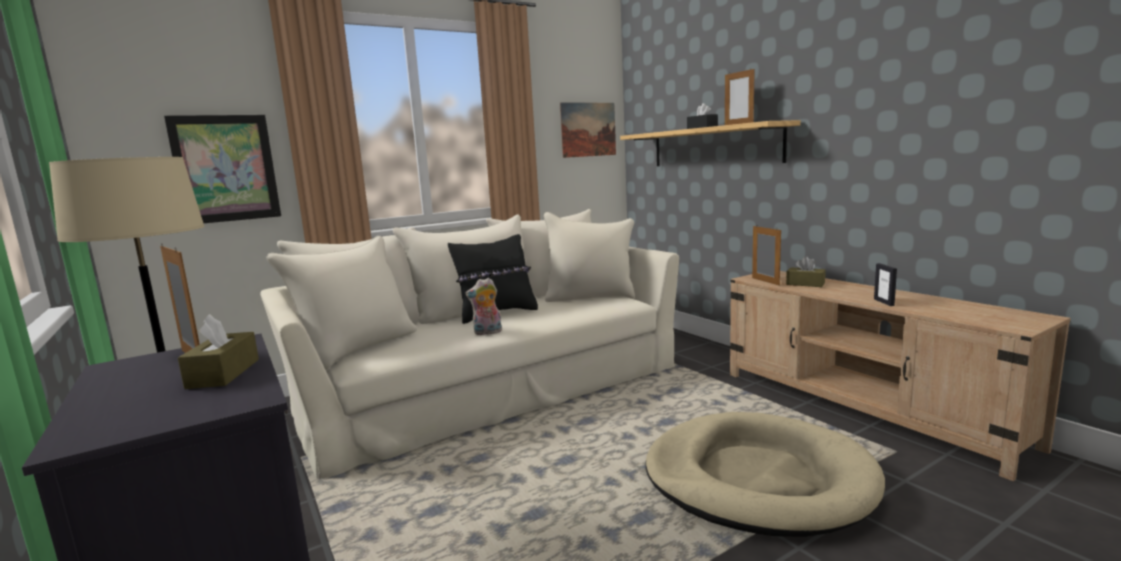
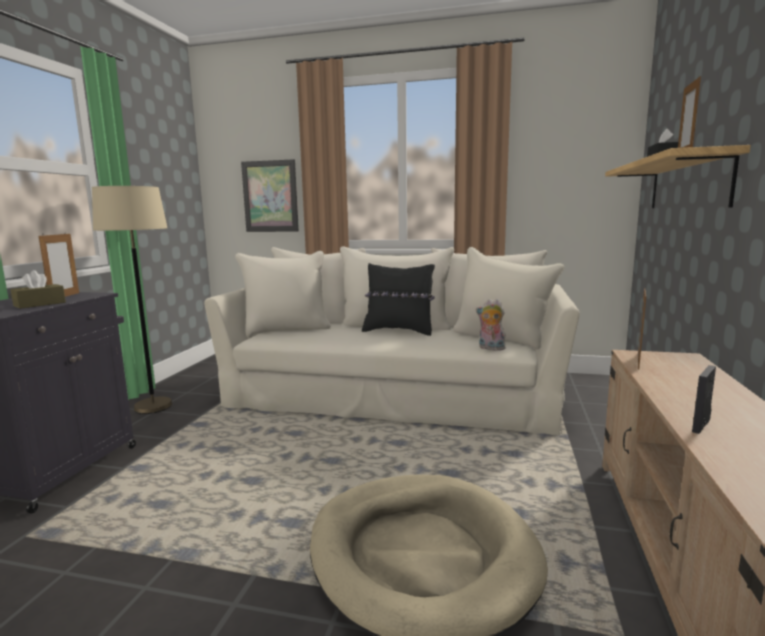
camera: 45 degrees right, 0 degrees up
plush toy [465,278,502,336] -> plush toy moved to [476,299,505,351]
picture [560,103,616,158] -> none
brown tissue box [786,256,825,287] -> none

